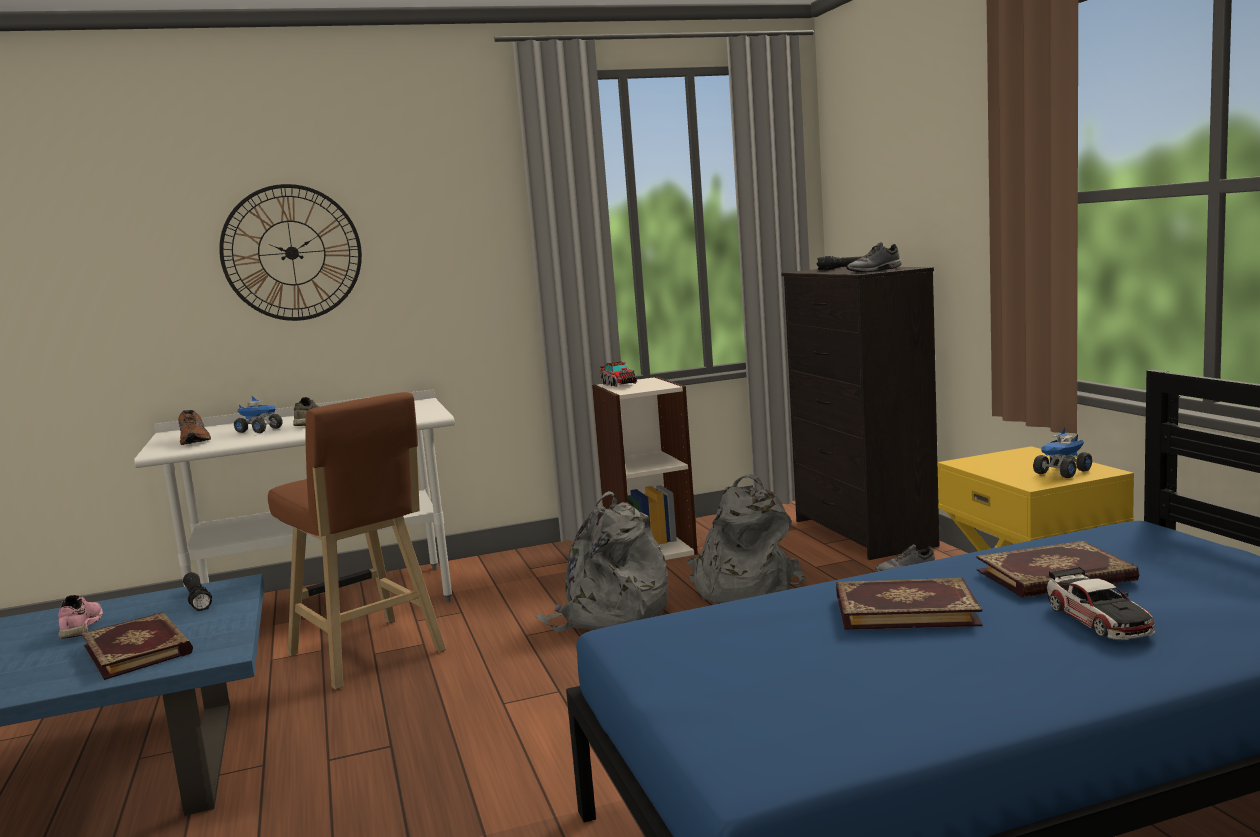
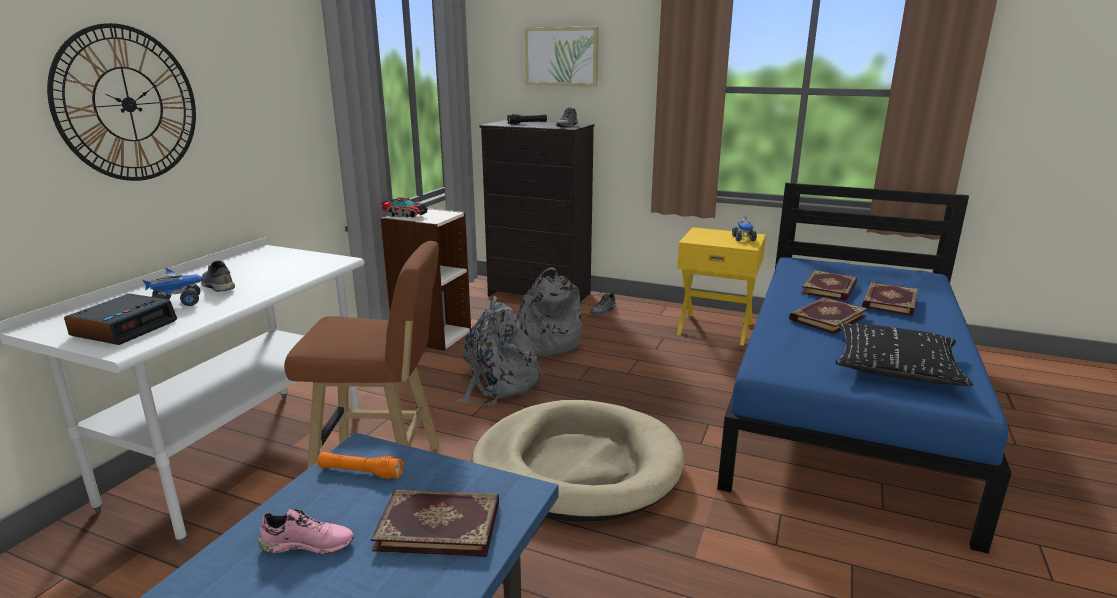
camera: 50 degrees left, 10 degrees up
pink shoe [58,595,103,639] -> pink shoe turned 150 degrees clockwise [259,508,354,554]
brown shoe [178,410,211,445] -> alarm clock [64,294,177,345]
black flashlight [183,572,212,611] -> orange flashlight [317,452,404,479]
toy car [1047,567,1156,640] -> book [862,282,918,316]
none -> beige dog bed [472,400,685,522]
none -> picture [525,27,599,87]
none -> black pillow [835,323,973,386]

